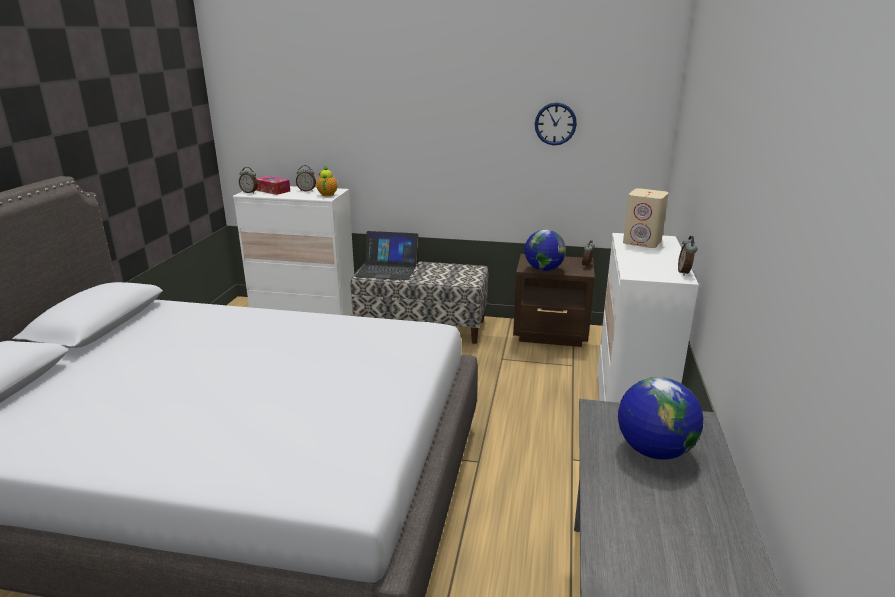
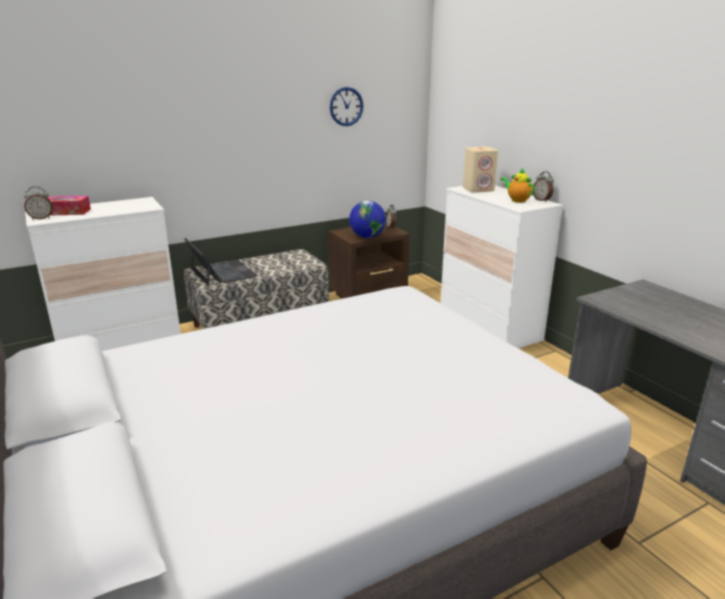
camera: 40 degrees left, 0 degrees up
alarm clock [296,165,316,191] -> none
teapot [316,165,338,196] -> teapot moved to [501,168,535,203]
laptop [355,231,418,280] -> laptop turned 90 degrees counterclockwise [184,238,258,286]
globe [618,377,703,460] -> none

